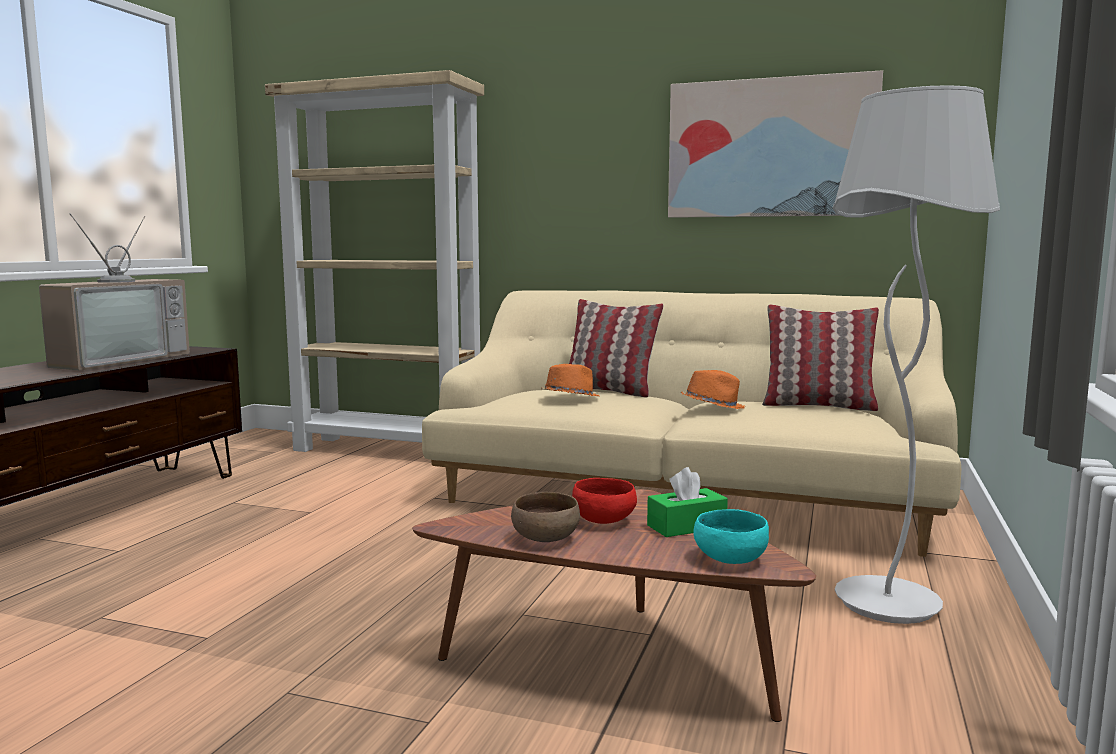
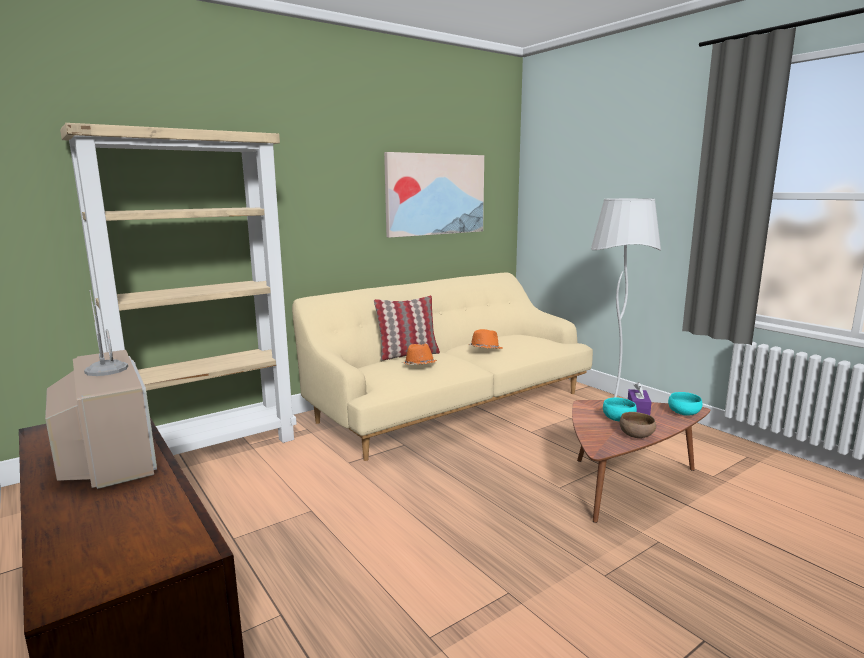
camera: 55 degrees left, 5 degrees up
red bowl [572,478,637,524] -> turquoise bowl [603,397,637,422]
green tissue box [647,467,728,537] -> purple tissue box [628,382,651,415]
pillow [762,304,879,411] -> none

